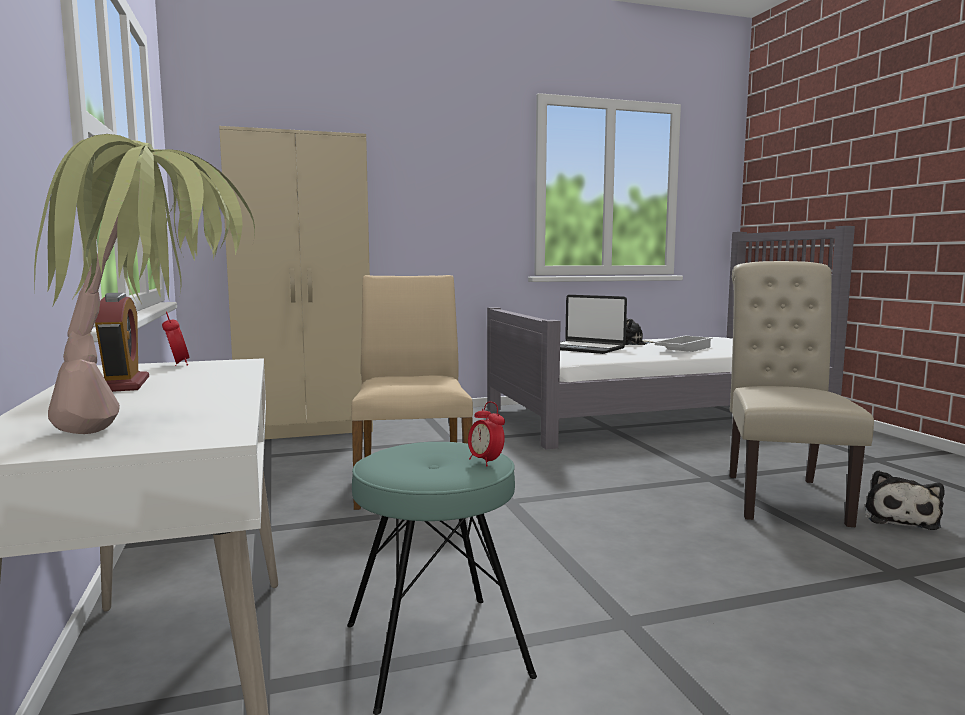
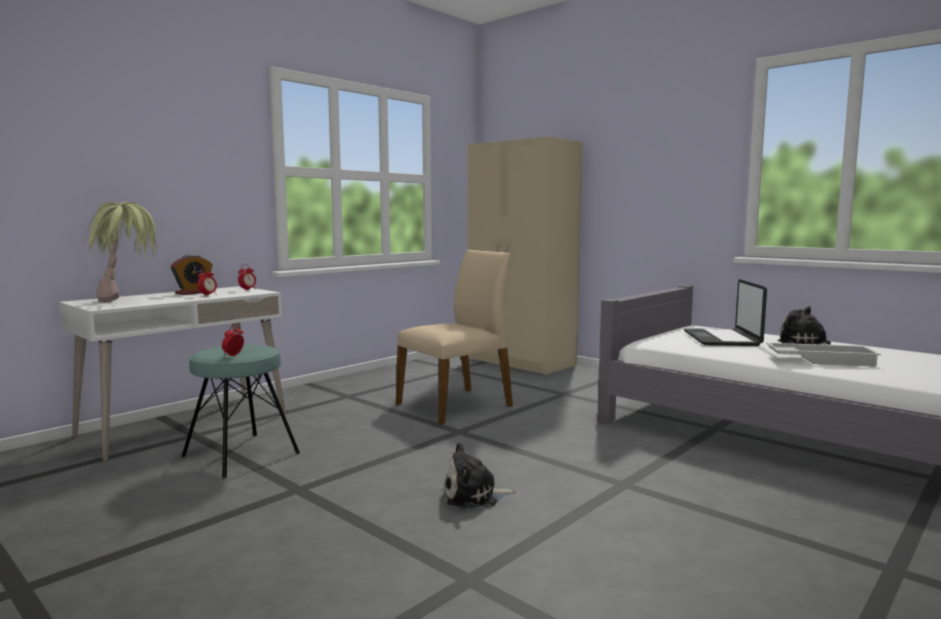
camera: 60 degrees right, 0 degrees up
beige chair [729,261,874,527] -> none
plush toy [865,470,945,530] -> plush toy moved to [444,442,516,509]
none -> alarm clock [197,268,217,295]

